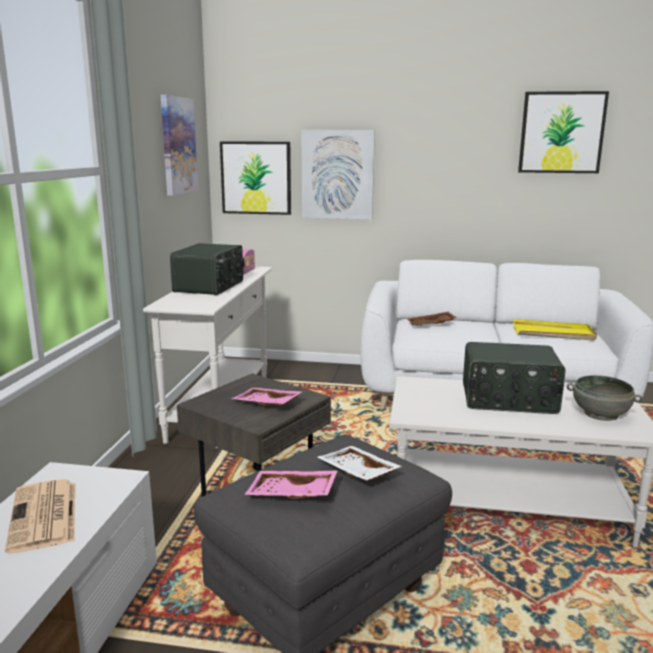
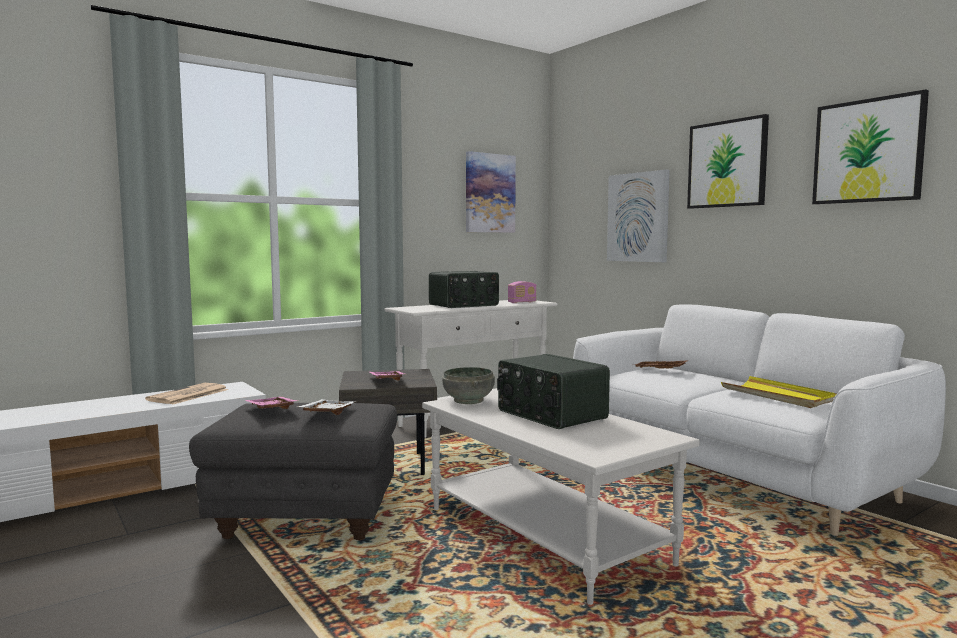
camera: 45 degrees right, 10 degrees down
picture [220,141,291,215] -> picture moved to [687,114,769,209]
grey bowl [567,375,642,421] -> grey bowl moved to [442,367,495,404]

